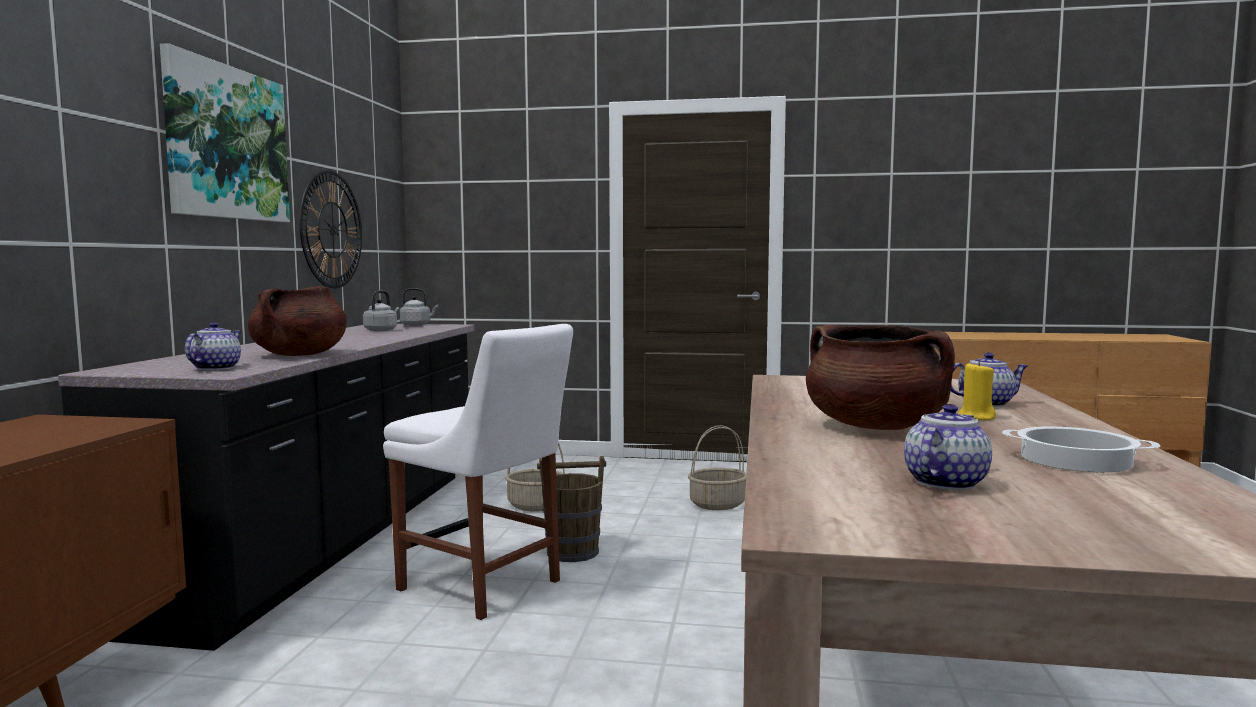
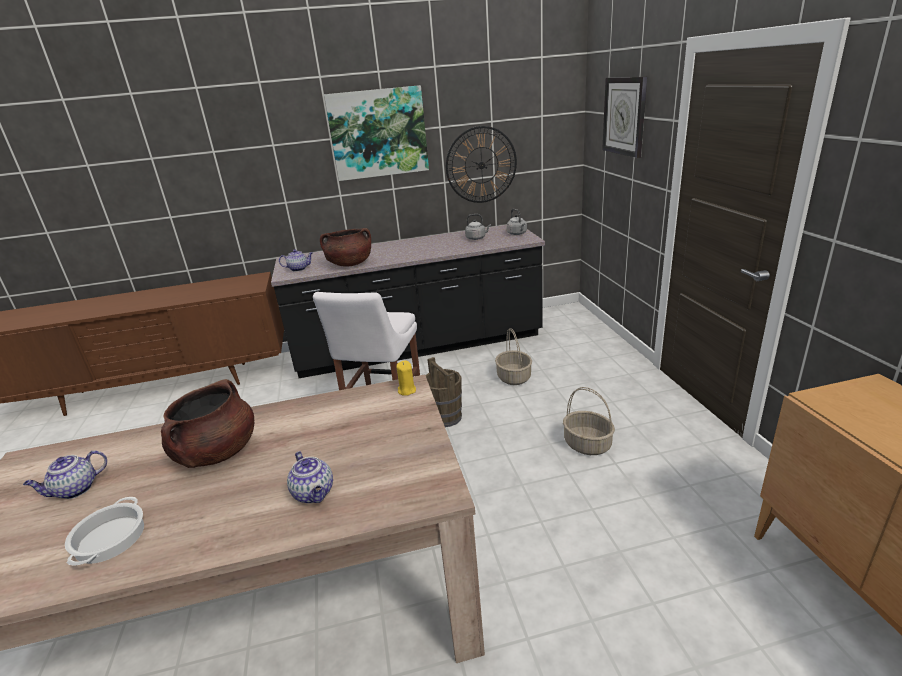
camera: 70 degrees right, 20 degrees up
teapot [904,404,992,490] -> teapot turned 120 degrees clockwise [23,450,107,499]
yellow candle [958,361,996,420] -> yellow candle moved to [396,361,416,396]
none -> wall clock [602,77,647,158]

